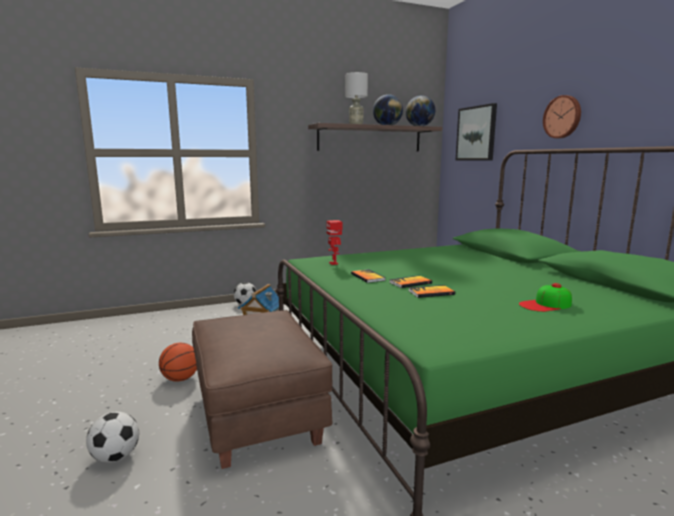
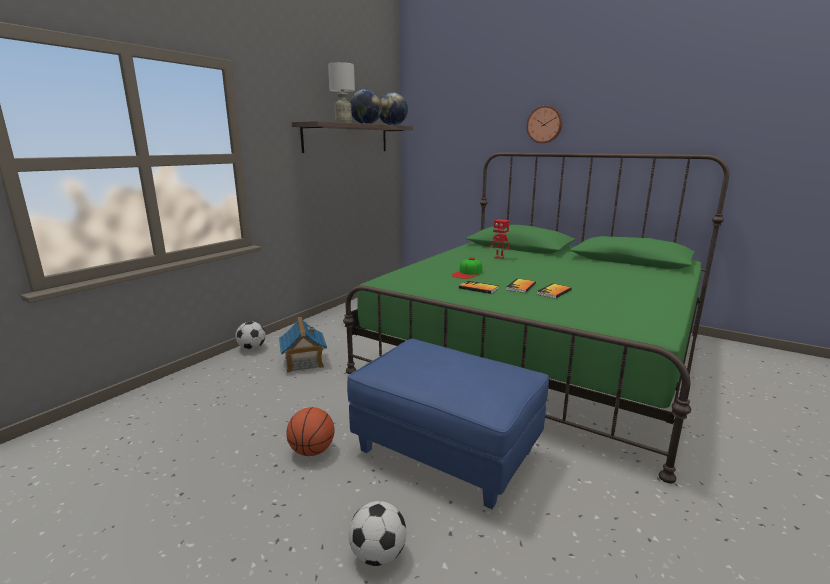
camera: 35 degrees left, 5 degrees up
brown ottoman [192,310,333,469] -> blue ottoman [347,339,549,509]
toy robot [326,220,343,265] -> toy robot moved to [490,219,510,259]
picture [456,103,497,161] -> none
cap [519,283,572,312] -> cap moved to [452,257,482,279]

